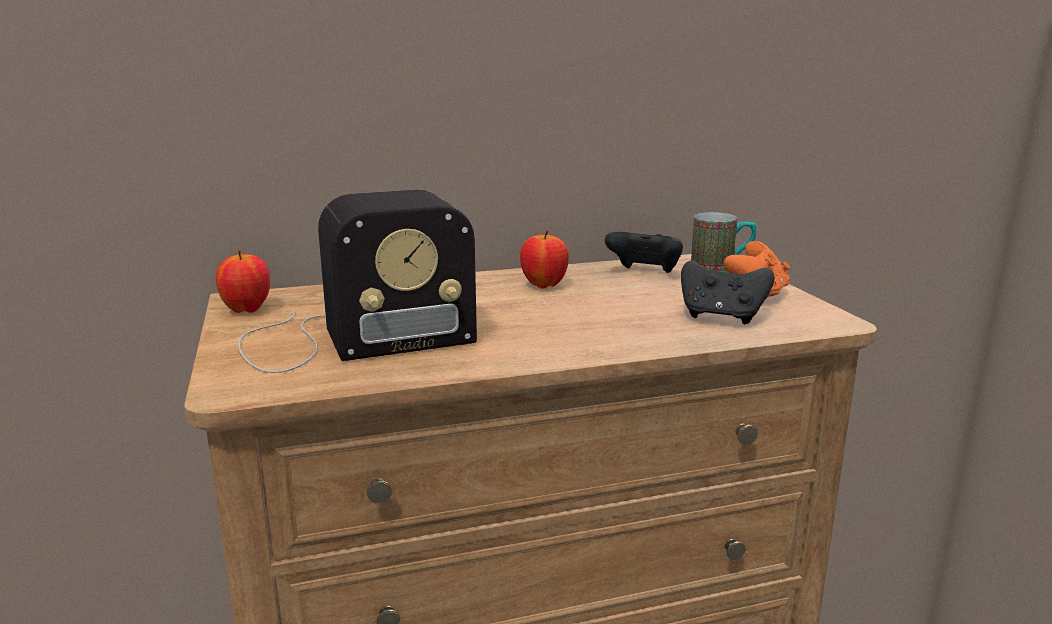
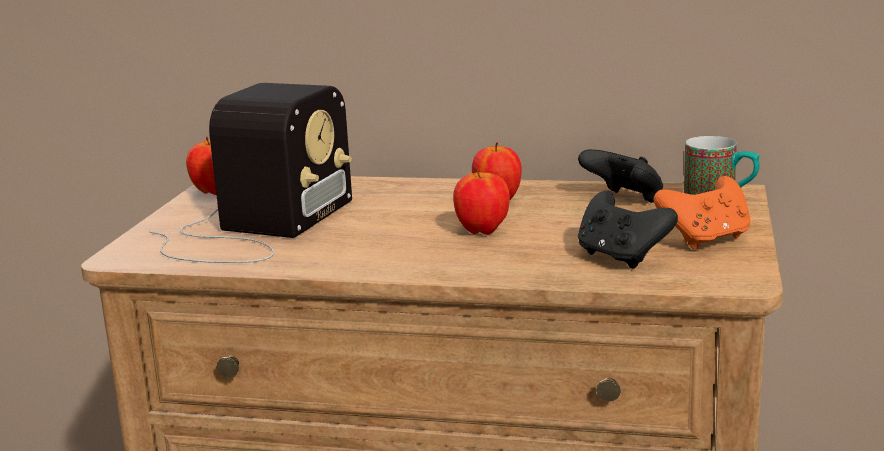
camera: 30 degrees right, 0 degrees up
radio [238,190,477,373] -> radio turned 75 degrees counterclockwise [149,83,352,263]
none -> apple [453,167,510,235]

